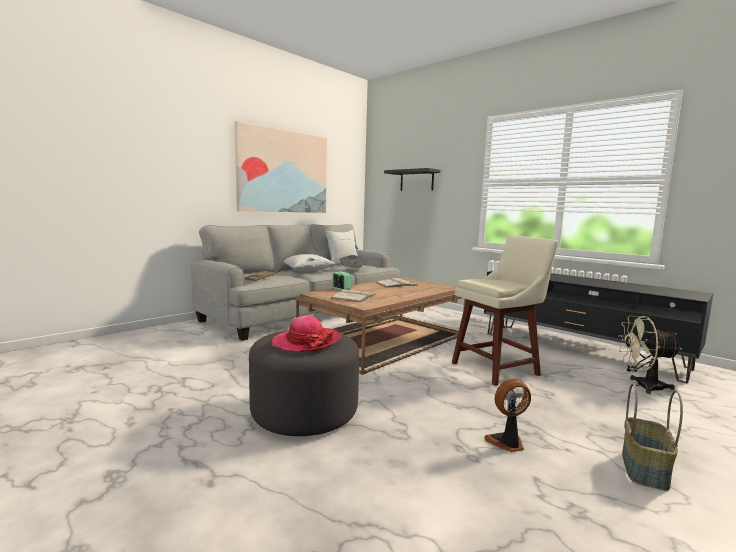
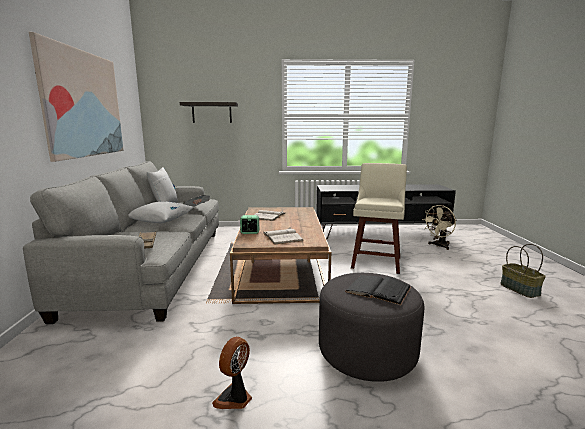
camera: 45 degrees left, 5 degrees up
hat [271,315,341,352] -> black book [345,275,411,305]
fan [484,379,531,452] -> fan moved to [212,337,252,409]

